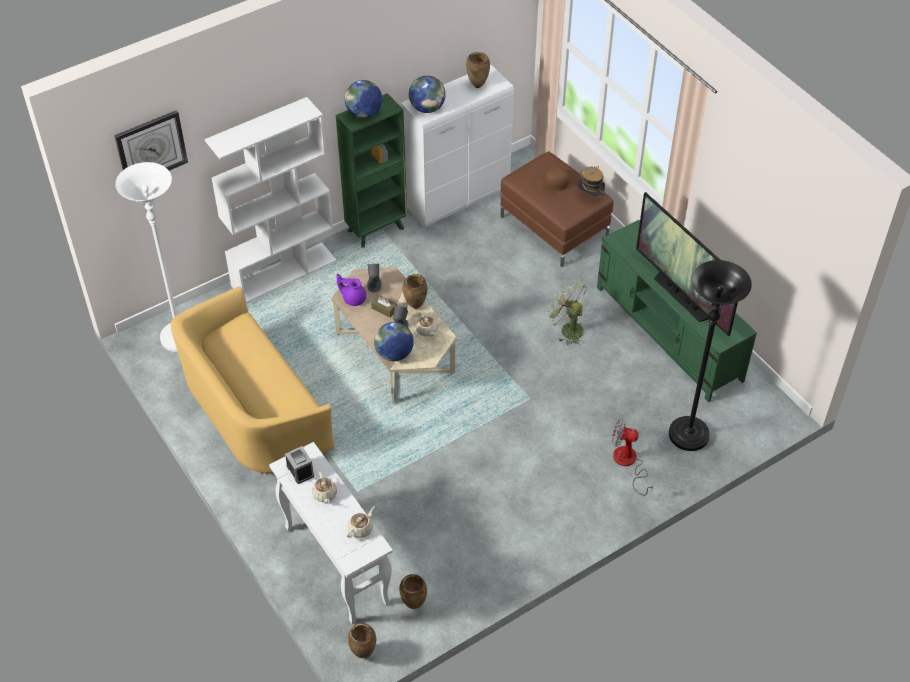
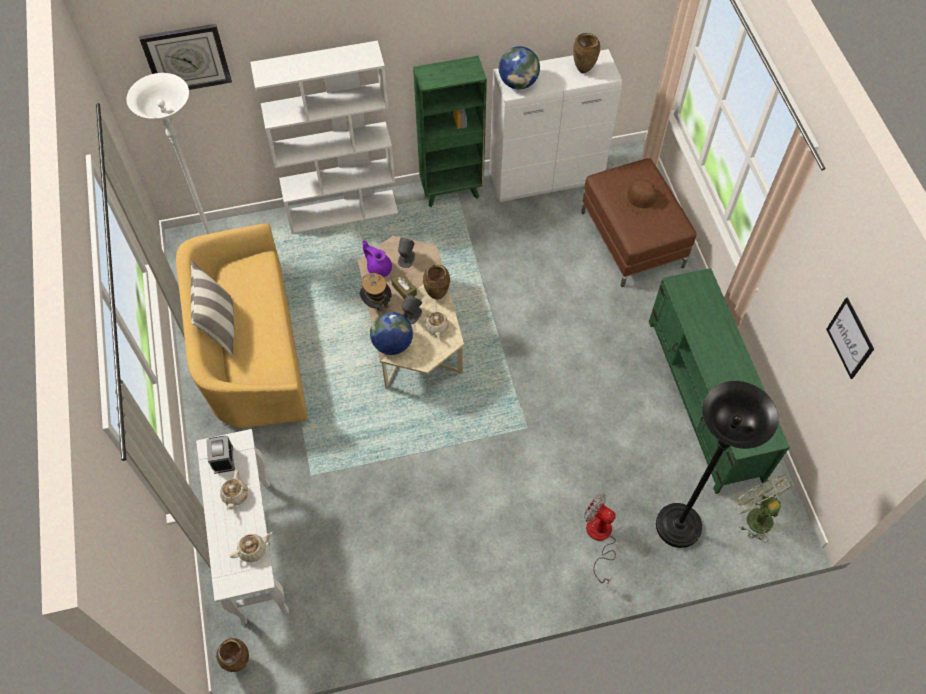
camera: 20 degrees right, 10 degrees up
globe [345,80,382,118] -> none
brown vase [399,574,427,609] -> none
green fan [546,280,587,345] -> green fan moved to [733,475,793,543]
hat [577,166,605,199] -> hat moved to [359,273,392,312]
television [636,192,738,336] -> none
none -> pillow [191,261,235,355]
none -> picture [826,297,874,379]

